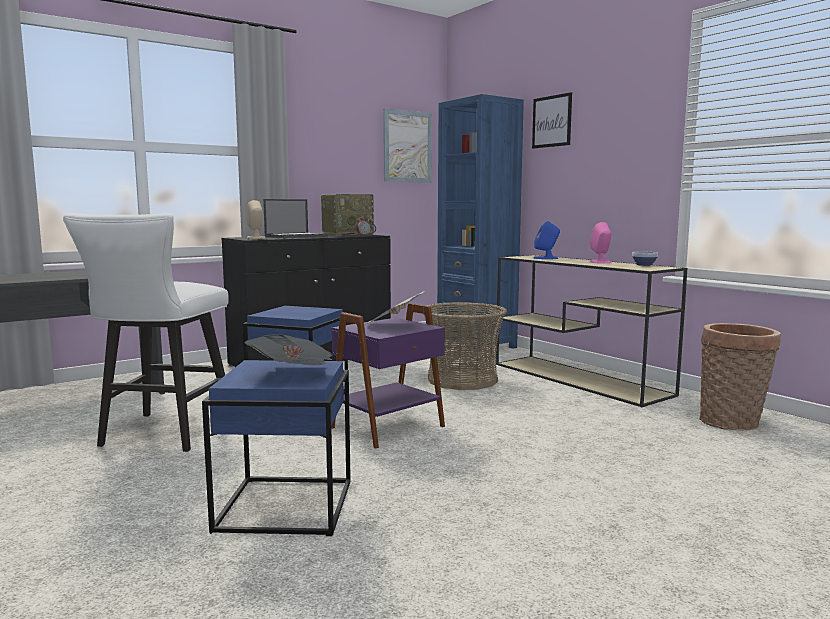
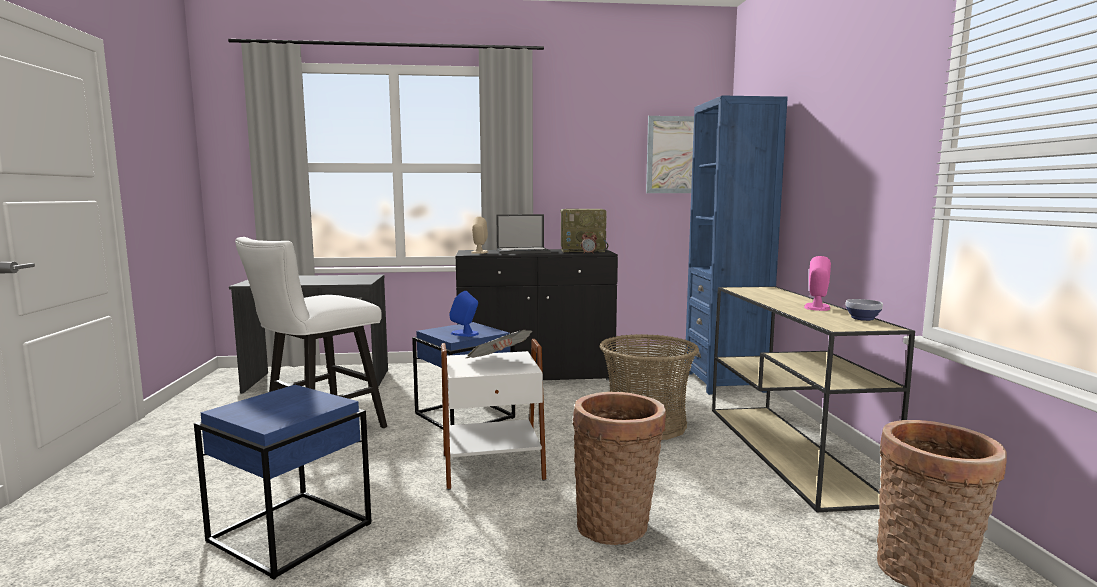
camera: 30 degrees right, 0 degrees up
newspaper [245,334,332,365] -> none
purple side table [331,303,445,448] -> white side table [441,339,547,490]
picture [532,92,572,149] -> none
blue speaker [534,221,560,259] -> blue speaker moved to [449,291,479,337]
none -> basket [572,392,666,545]

